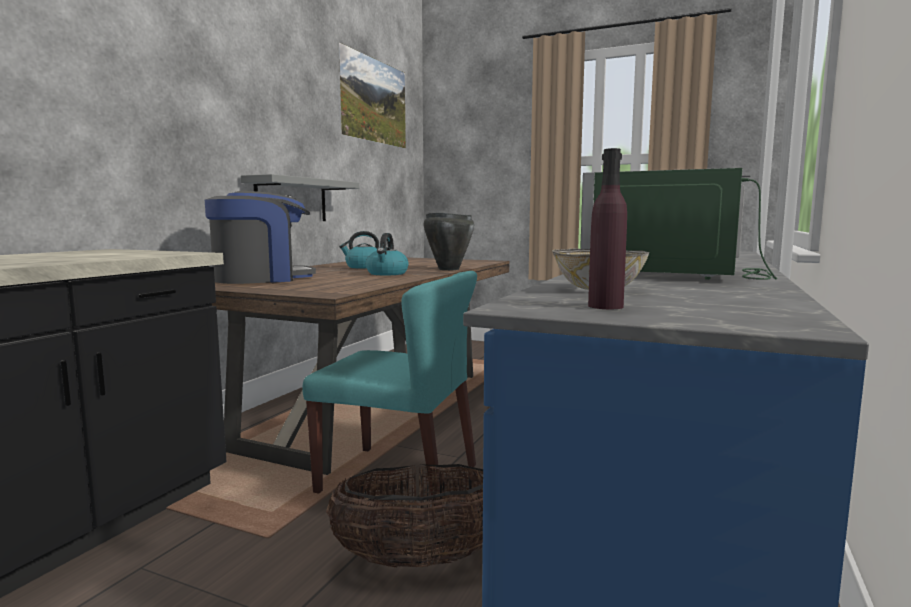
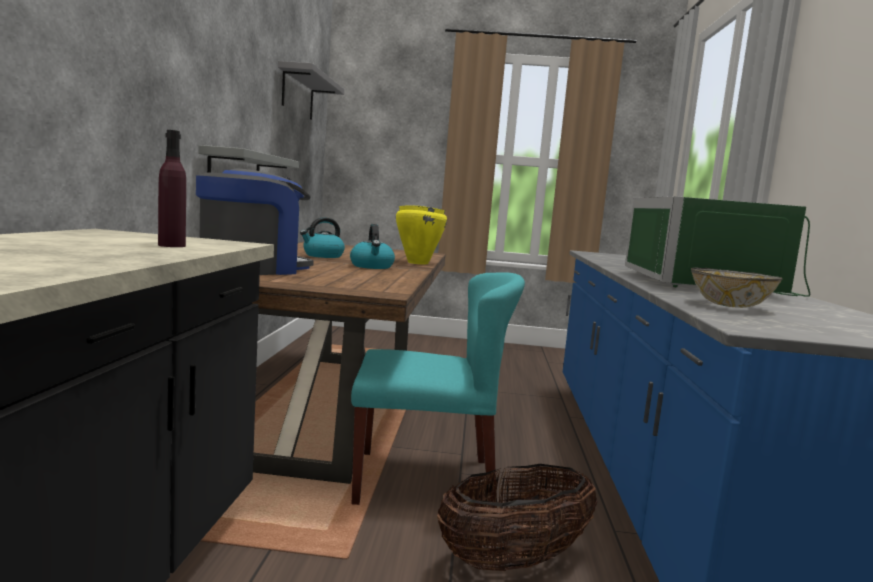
camera: 20 degrees left, 0 degrees up
picture [339,42,406,149] -> grey shelf [278,61,344,120]
black cooking pot [424,213,474,270] -> yellow cooking pot [396,205,447,264]
purple bottle [588,148,627,309] -> purple bottle moved to [158,130,186,247]

